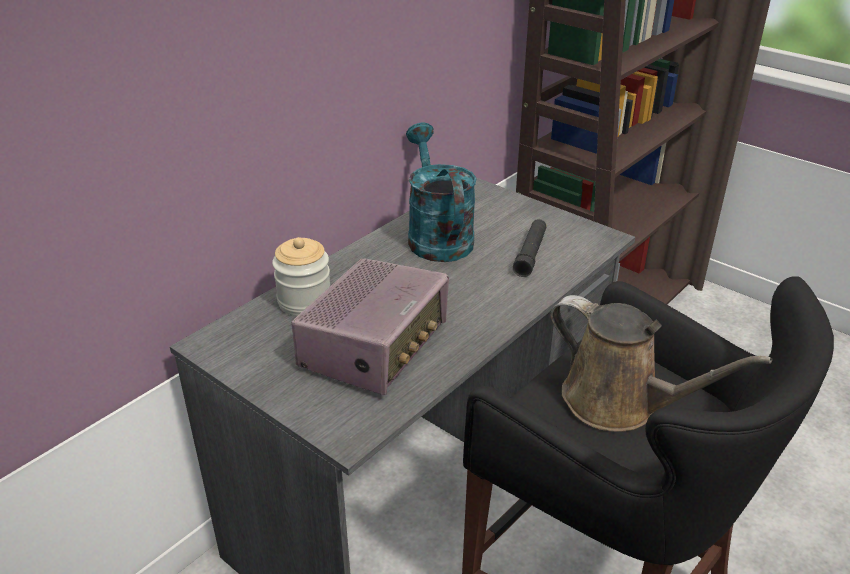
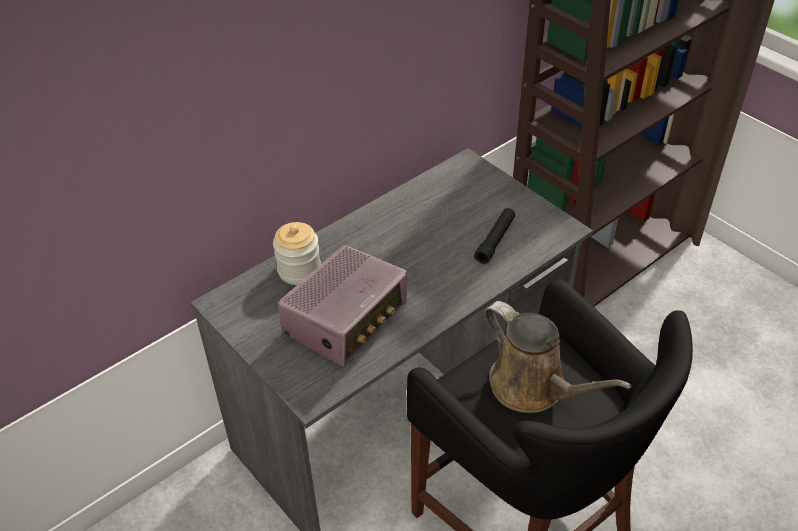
camera: 10 degrees right, 10 degrees up
turquoise watering can [406,123,477,262] -> none

